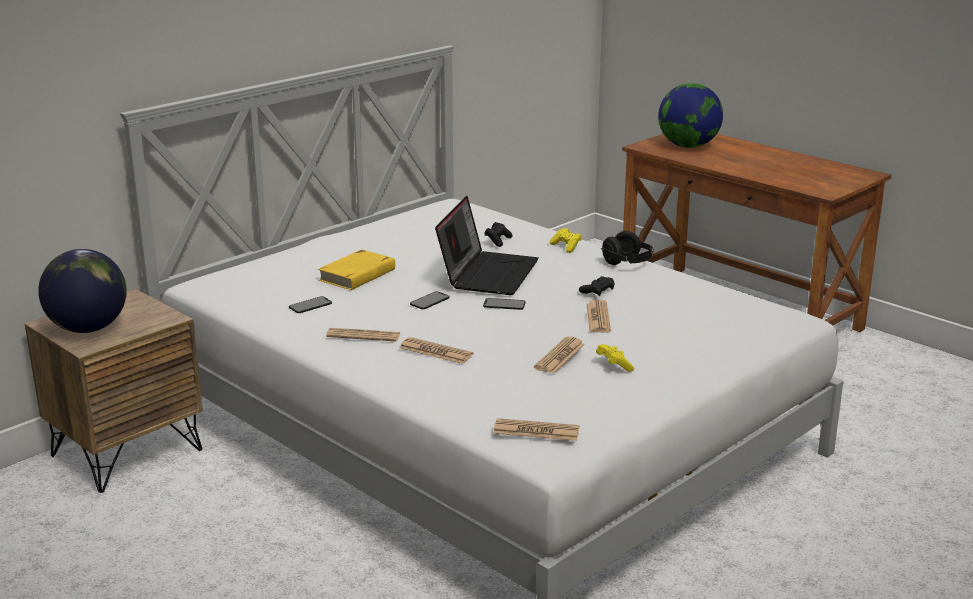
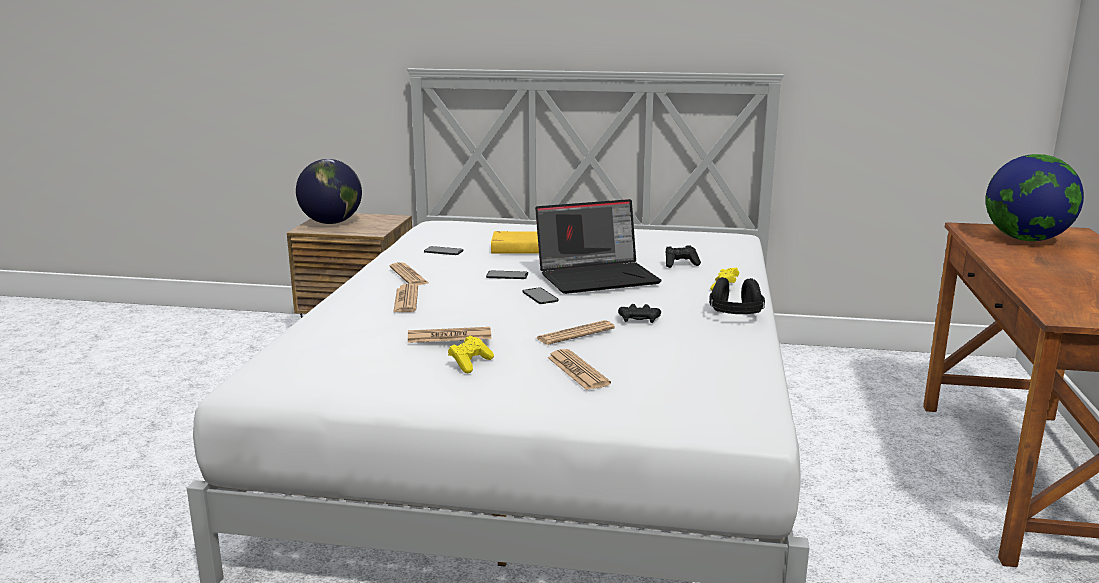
camera: 55 degrees right, 5 degrees down
newspaper [493,418,579,441] -> newspaper moved to [547,349,611,390]

